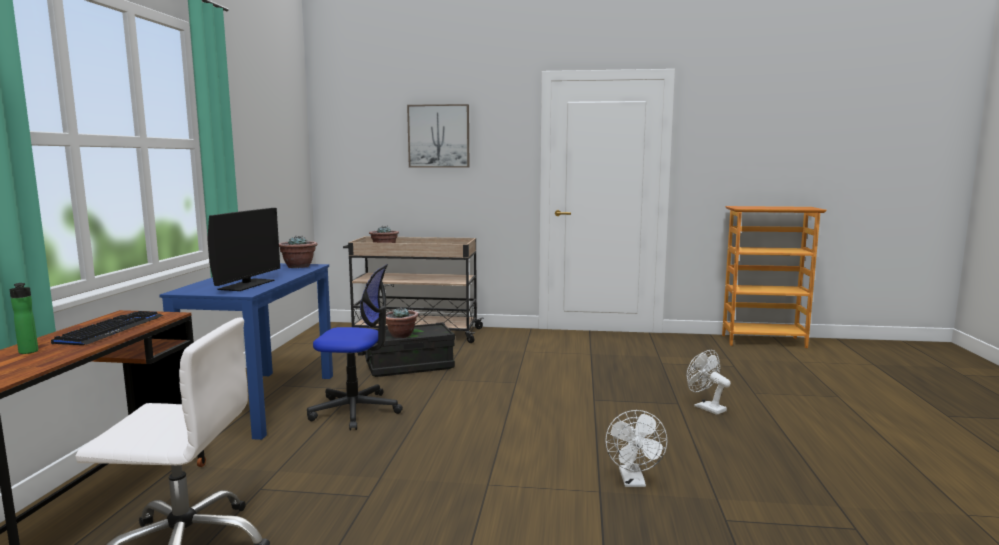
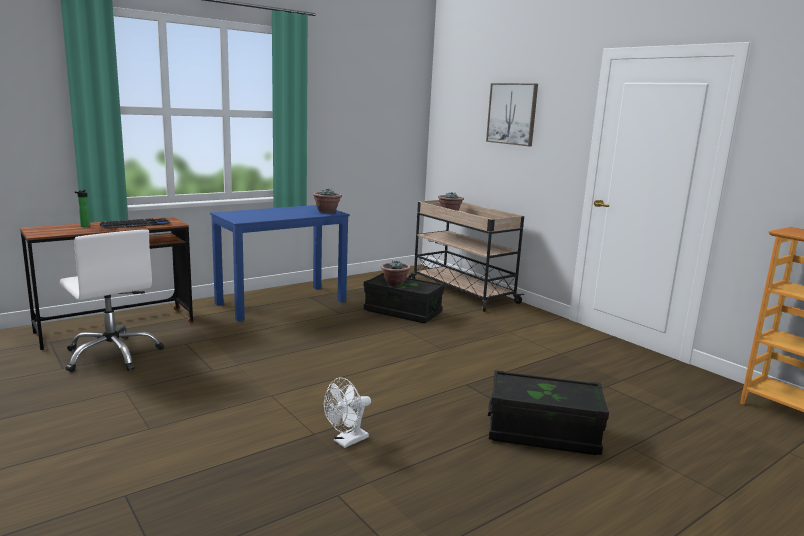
camera: 45 degrees right, 5 degrees up
monitor [207,208,280,291] -> none
office chair [307,264,403,431] -> none
white fan [687,350,731,415] -> black storage box [488,370,609,455]

